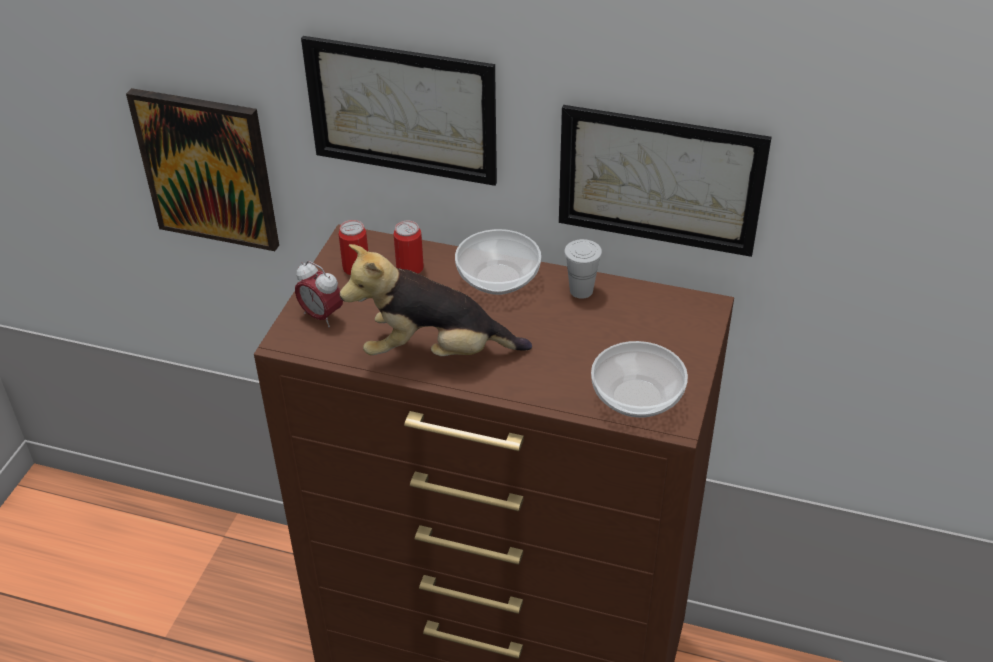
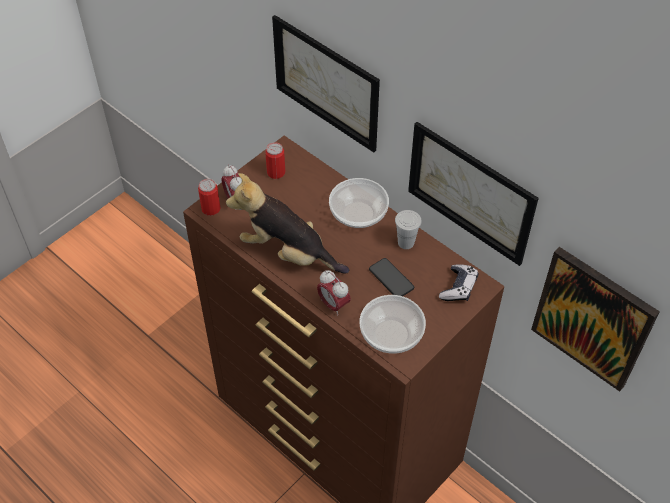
camera: 25 degrees right, 10 degrees up
picture [126,88,279,251] -> picture moved to [531,247,660,392]
can [394,221,424,274] -> can moved to [198,179,220,216]
none -> alarm clock [317,270,351,316]
none -> phone [369,258,414,296]
none -> game controller [439,264,478,301]

